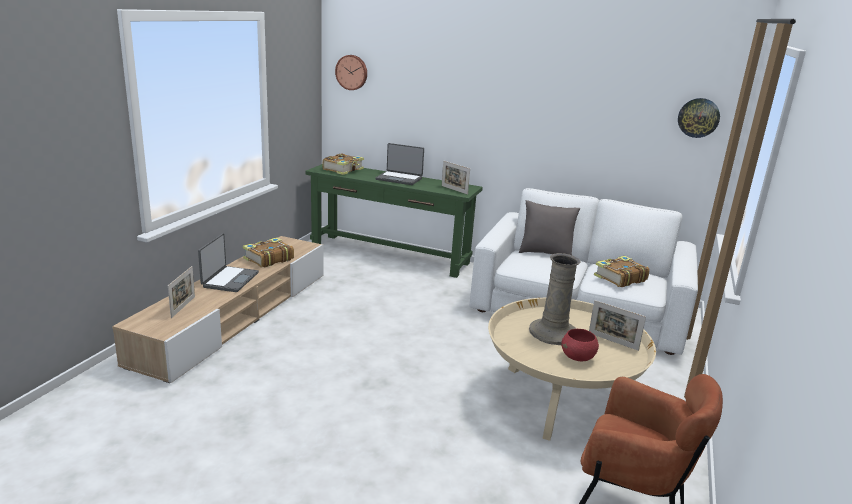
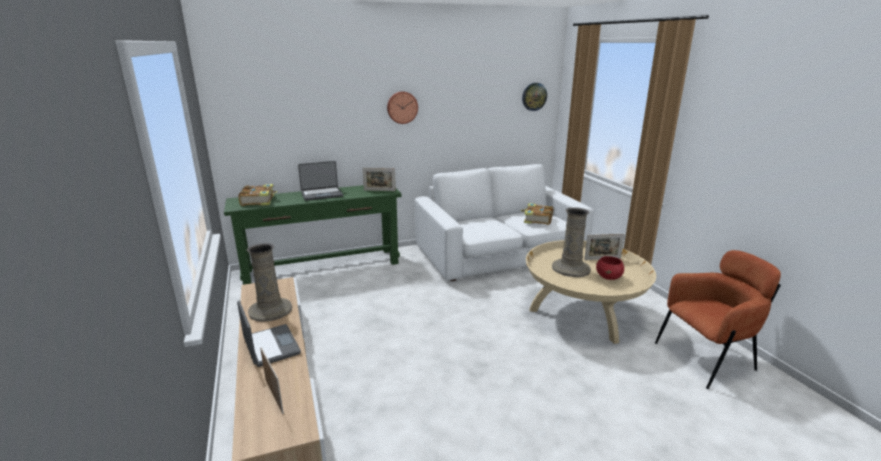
camera: 40 degrees left, 0 degrees up
book [243,237,294,268] -> beige vase [247,243,292,322]
wall clock [335,55,367,90] -> wall clock moved to [387,91,418,124]
grey pillow [519,200,580,255] -> none

